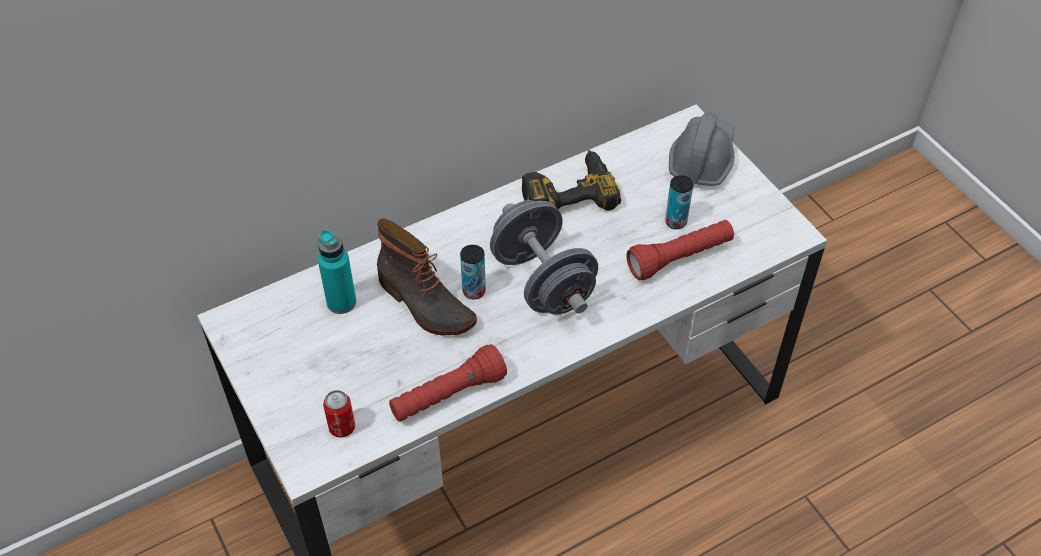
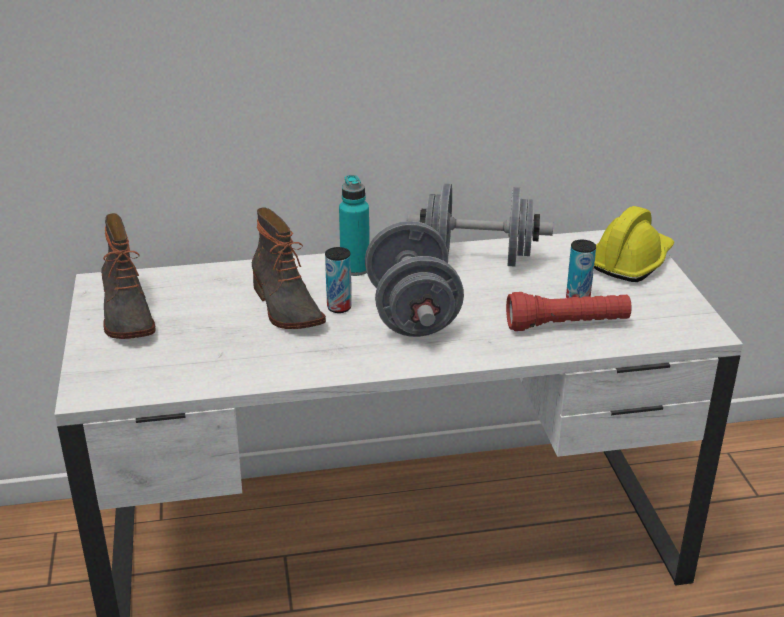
camera: 20 degrees right, 20 degrees down
turquoise bottle [318,230,356,314] -> turquoise bottle moved to [339,175,369,276]
can [323,390,355,438] -> none
red flashlight [389,344,507,422] -> none
power drill [522,150,621,211] -> grey dumbbell [407,184,553,267]
grey hard hat [669,113,734,186] -> yellow hard hat [594,206,674,282]
none -> boot [101,213,156,339]

